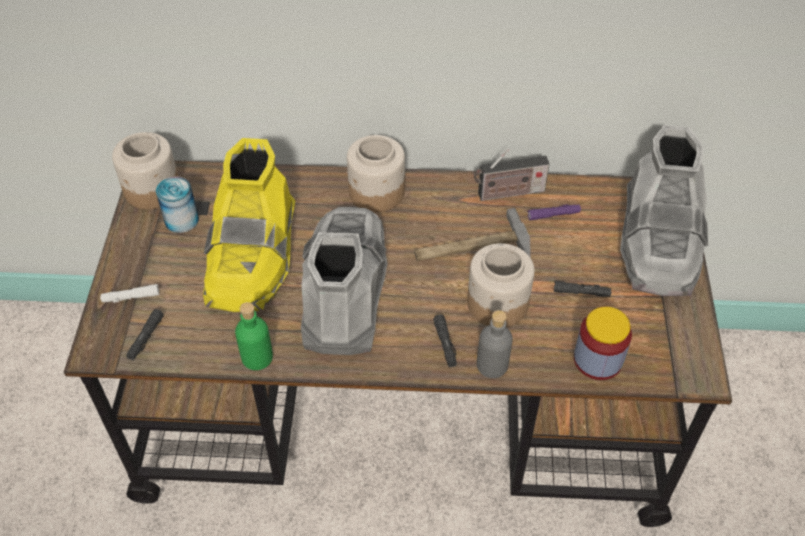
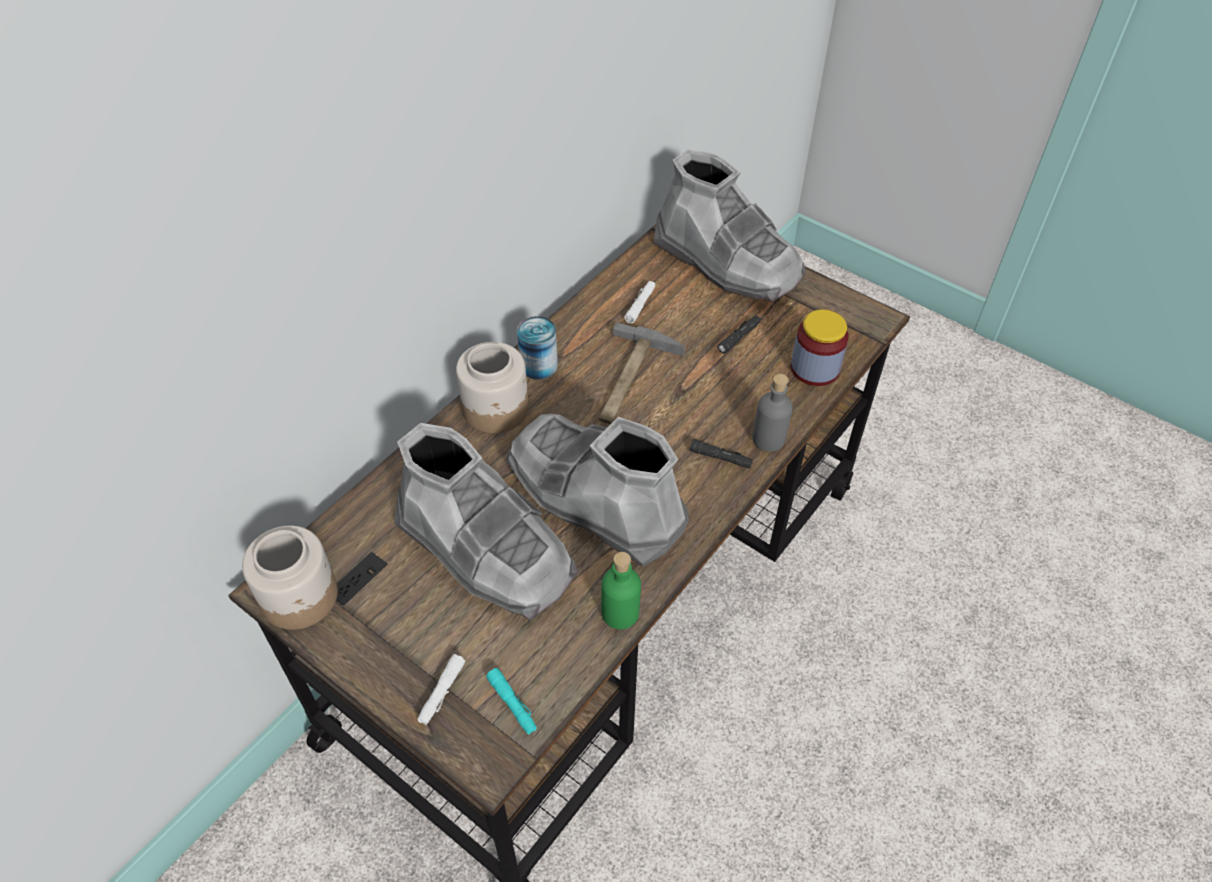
camera: 55 degrees left, 0 degrees up
black flashlight [126,309,164,360] -> turquoise flashlight [486,668,537,734]
can [156,177,199,233] -> can moved to [517,316,558,380]
yellow boot [203,138,296,312] -> grey boot [394,423,578,620]
jar [467,243,535,327] -> none
radio [473,149,549,201] -> none
purple flashlight [528,204,581,220] -> white flashlight [624,281,655,324]

